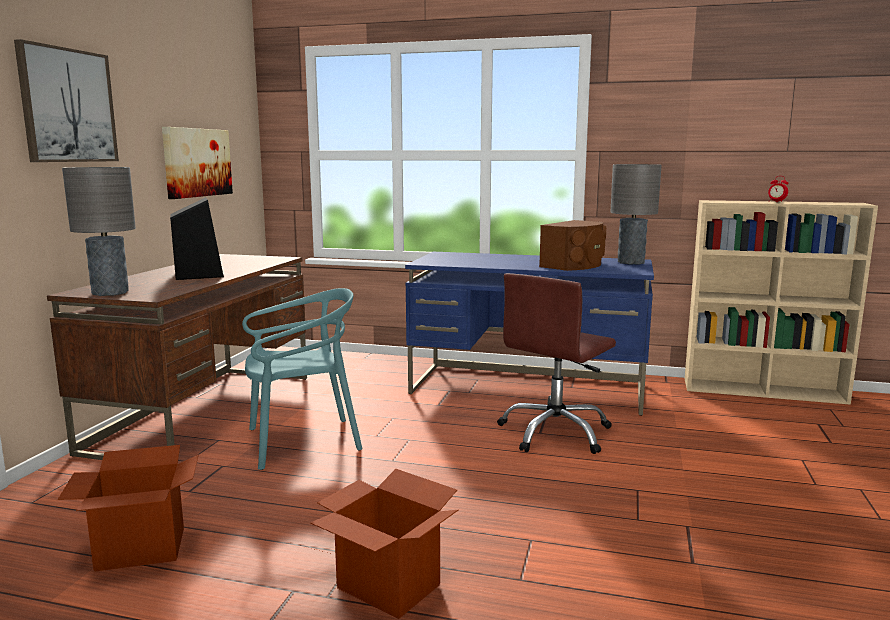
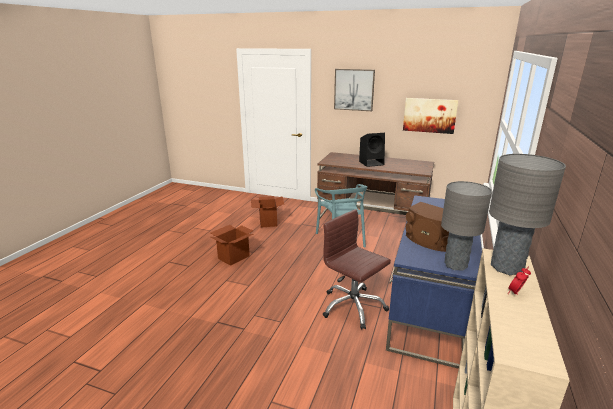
camera: 95 degrees right, 10 degrees up
grey table lamp [62,167,136,296] -> grey table lamp moved to [489,154,566,275]

